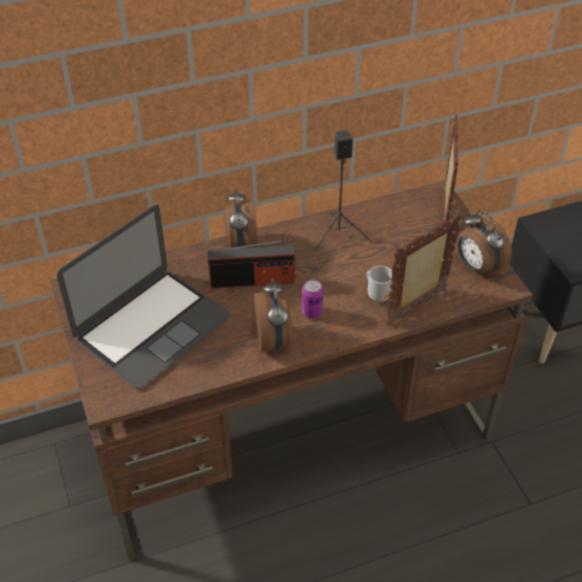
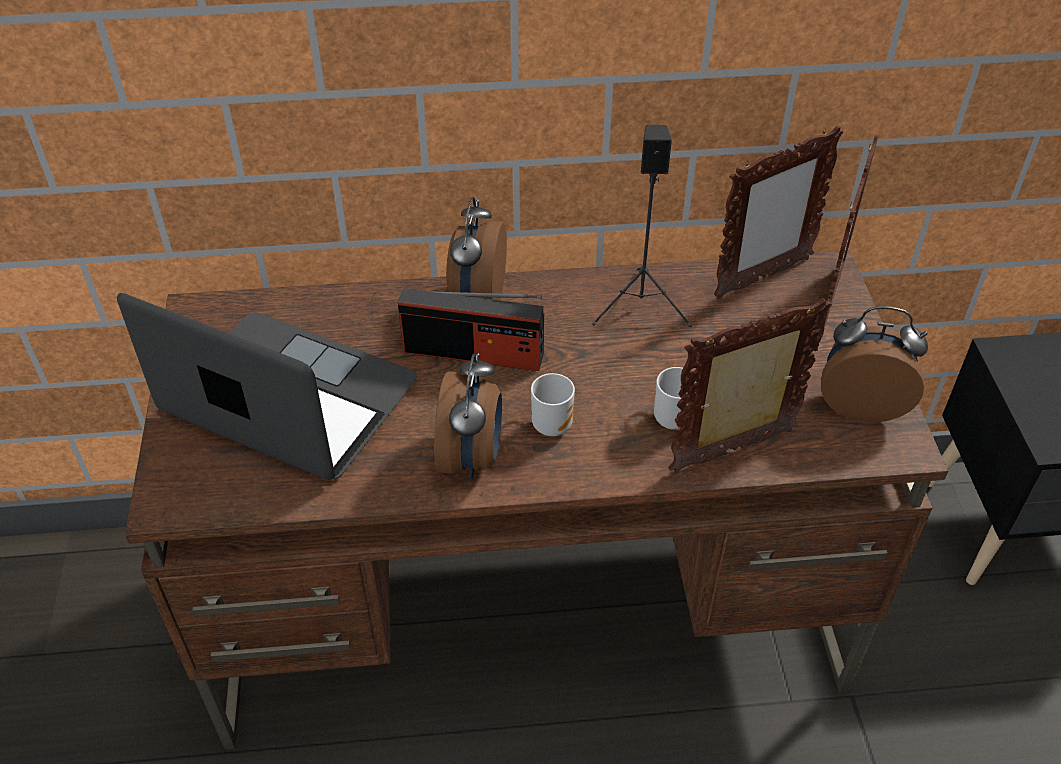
camera: 15 degrees right, 0 degrees up
laptop [57,205,230,389] -> laptop turned 120 degrees counterclockwise [117,293,417,480]
can [302,280,323,319] -> mug [531,373,575,436]
alarm clock [457,210,512,277] -> alarm clock turned 120 degrees clockwise [821,306,928,422]
none -> picture frame [714,126,843,299]

